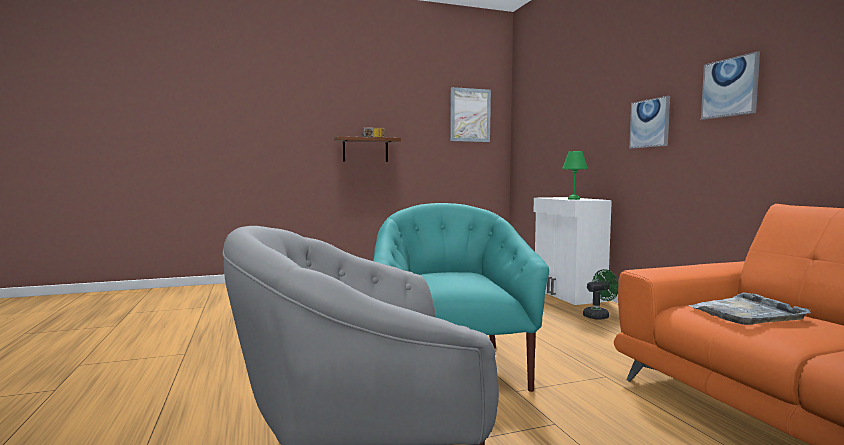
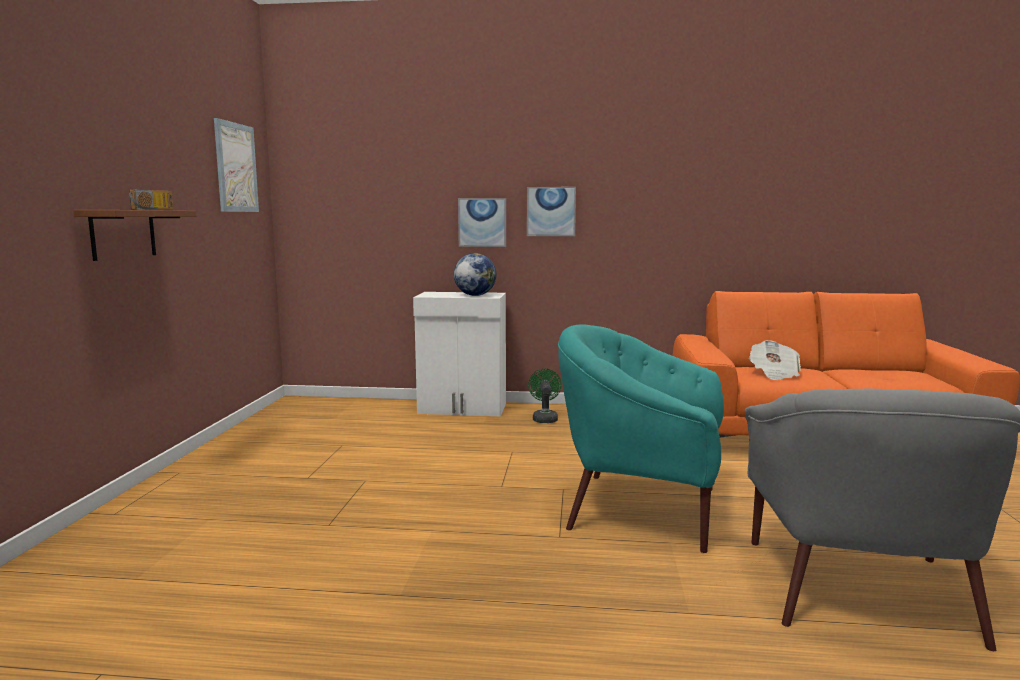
camera: 65 degrees left, 5 degrees up
green table lamp [562,151,588,200] -> globe [454,253,497,296]
grey tray [688,293,811,325] -> newspaper [749,340,801,380]
picture [701,51,760,120] -> picture moved to [458,198,506,247]

